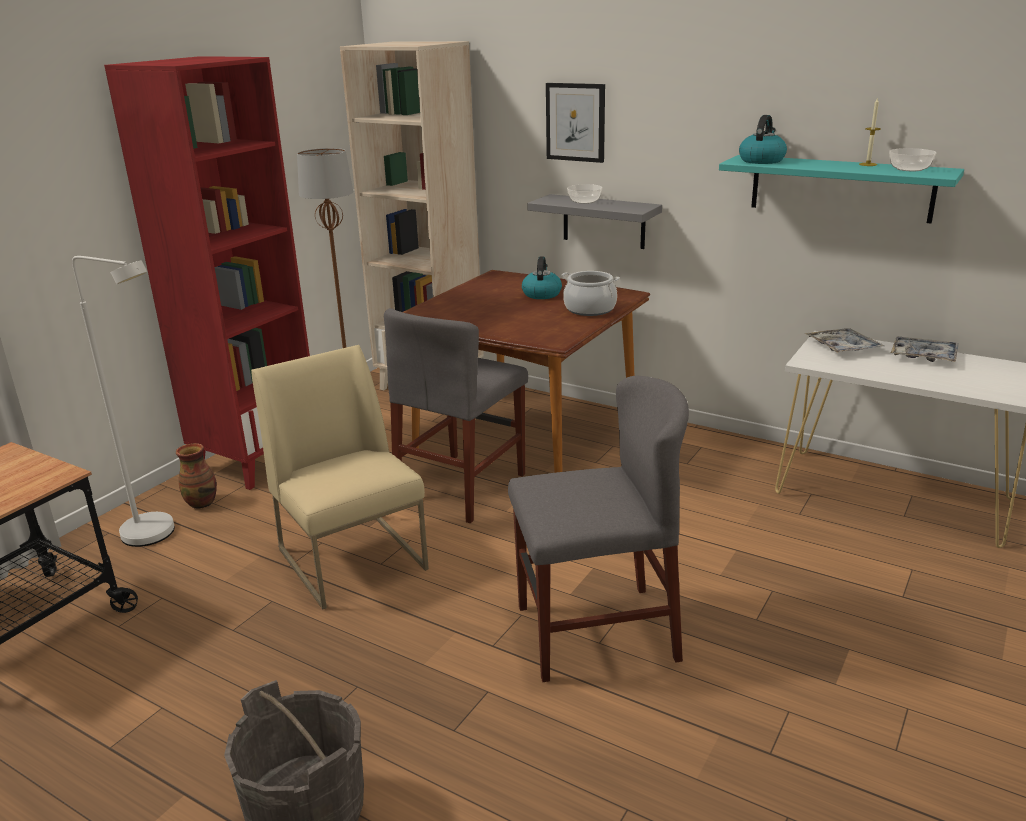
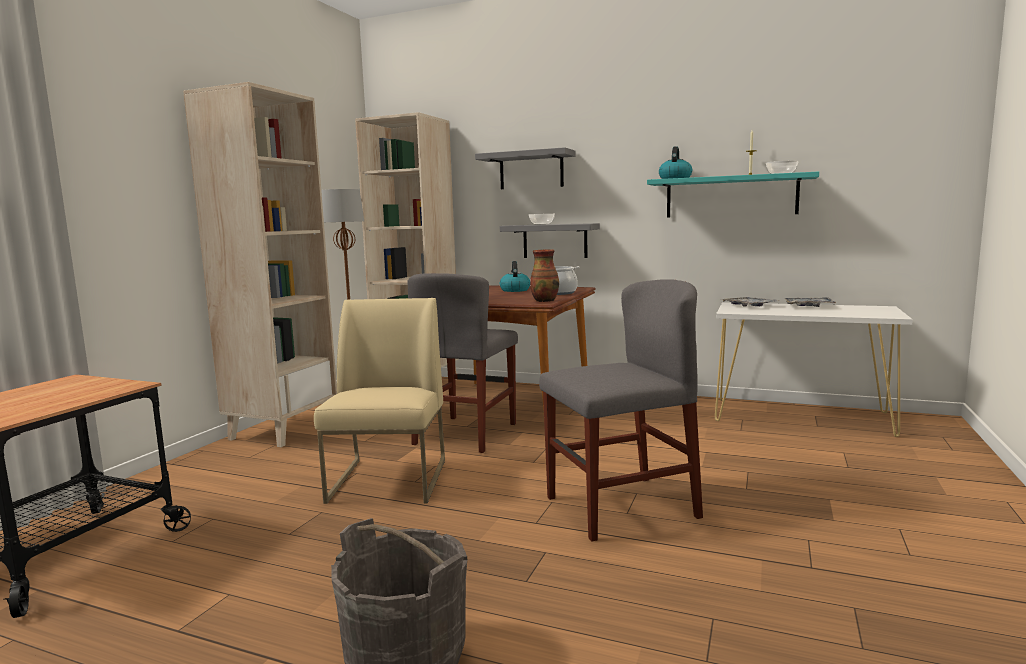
camera: 10 degrees left, 15 degrees down
white floor lamp [72,256,175,547] -> none
red bookcase [104,56,310,490] -> beige bookcase [183,82,337,447]
vase [176,443,217,509] -> vase moved to [530,249,559,302]
beige chair [251,345,429,609] -> beige chair turned 45 degrees clockwise [314,298,445,504]
picture [546,83,605,163] -> grey shelf [475,147,576,189]

